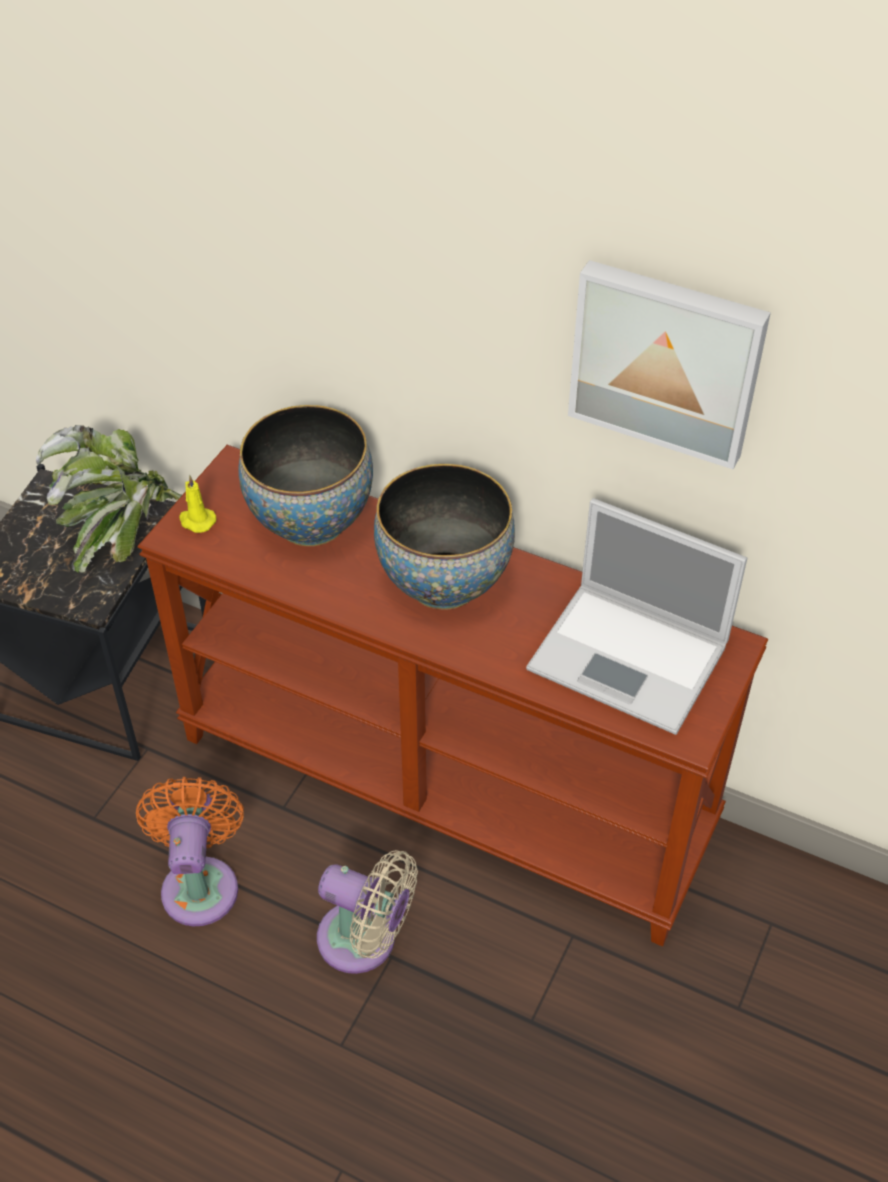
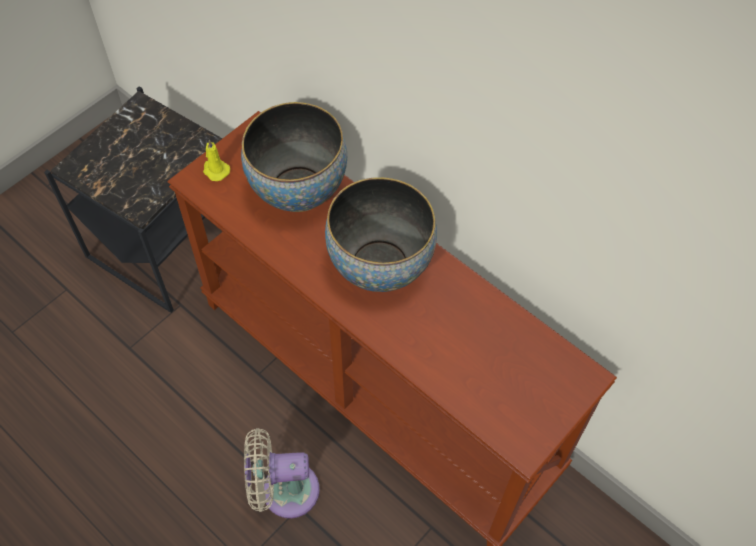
camera: 15 degrees right, 10 degrees up
potted plant [36,425,182,573] -> none
orange fan [136,777,244,926] -> none
beige fan [317,850,418,974] -> beige fan turned 135 degrees clockwise [244,428,320,518]
laptop [526,498,747,735] -> none
picture [568,260,771,469] -> none

